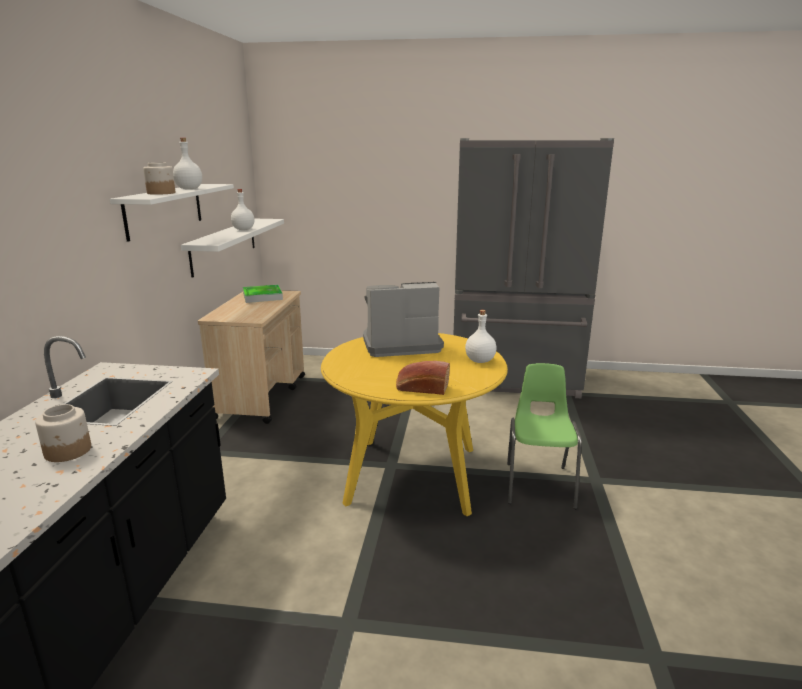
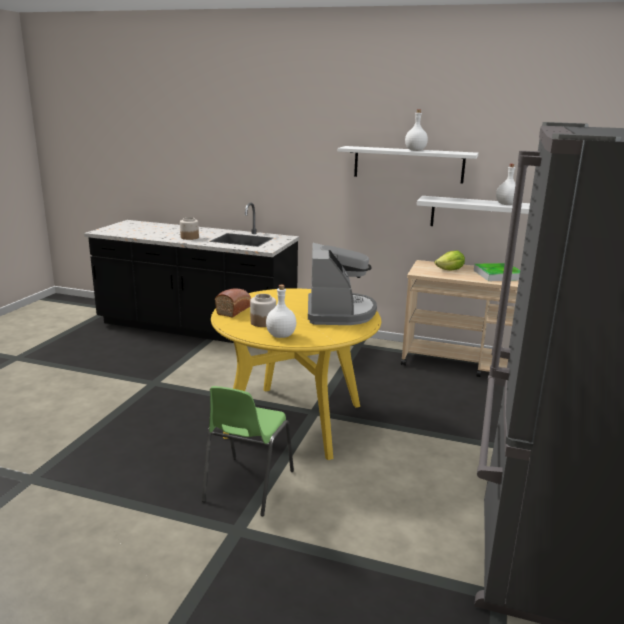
camera: 100 degrees right, 0 degrees up
jar [143,162,175,195] -> jar moved to [250,294,276,327]
green chair [507,363,582,509] -> green chair turned 90 degrees clockwise [202,386,294,516]
none -> lettuce [435,250,465,271]

